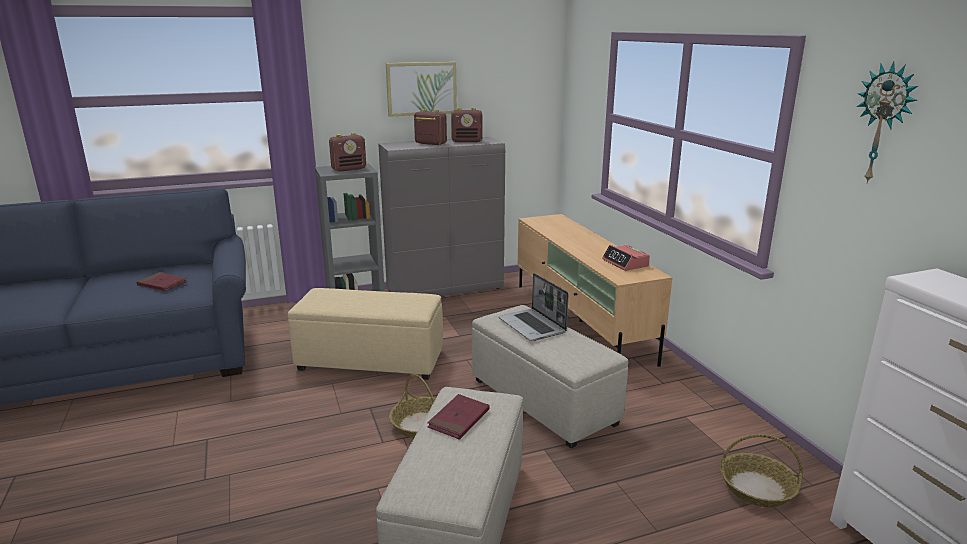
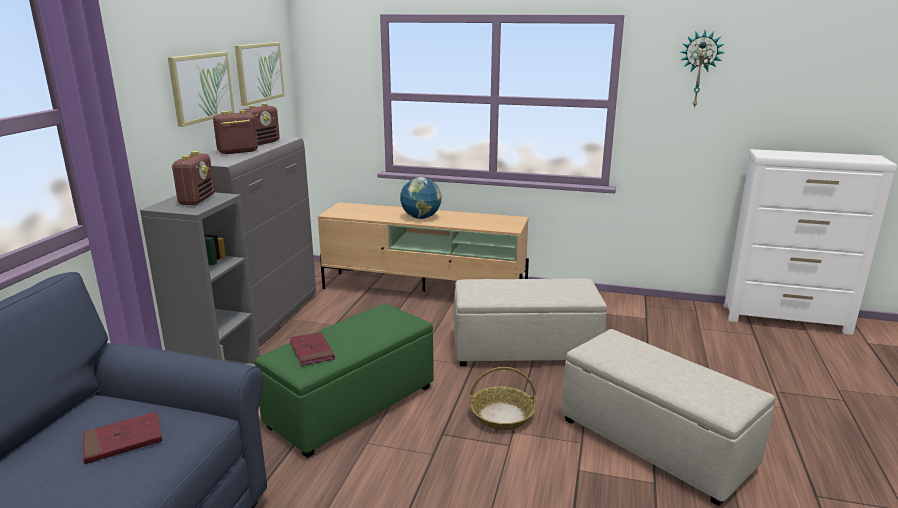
camera: 55 degrees left, 0 degrees up
beige ottoman [288,288,443,380] -> green ottoman [255,304,434,458]
red book [427,394,490,439] -> red book moved to [290,332,335,366]
laptop [498,273,569,341] -> none
alarm clock [602,245,650,271] -> none
basket [720,434,803,507] -> none
none -> picture [235,42,285,106]
none -> globe [400,177,442,219]

